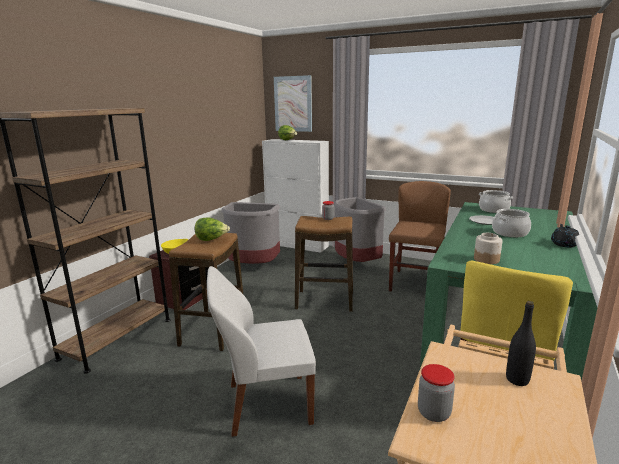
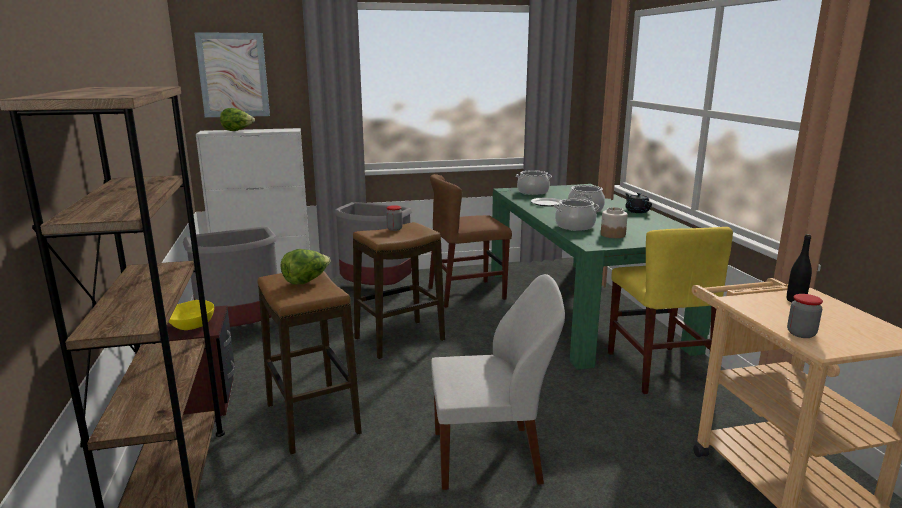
camera: 40 degrees left, 0 degrees up
white chair [207,266,316,437] -> white chair turned 135 degrees counterclockwise [431,274,565,490]
brown chair [389,181,451,292] -> brown chair turned 90 degrees counterclockwise [429,174,512,308]
none -> cooking pot [553,199,599,231]

